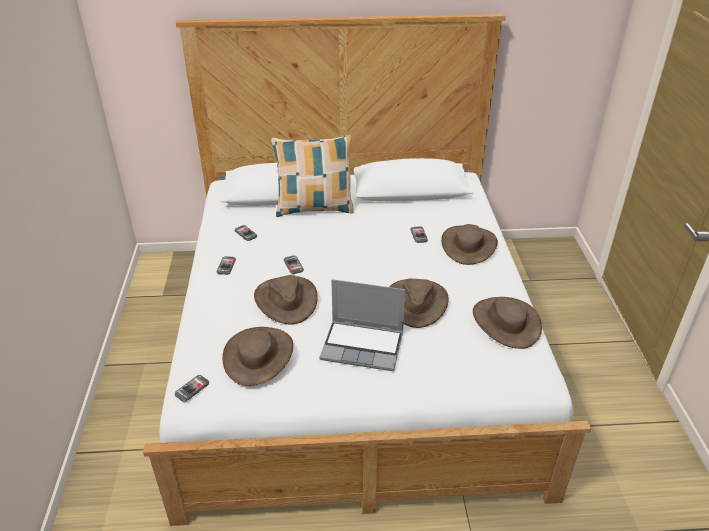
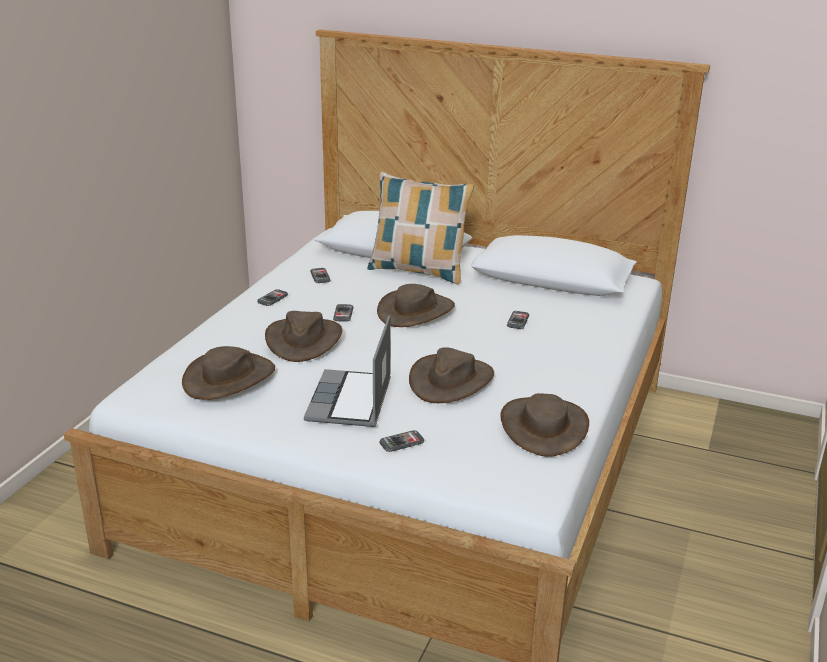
camera: 25 degrees right, 10 degrees down
phone [175,375,209,402] -> phone moved to [380,430,424,452]
laptop [319,279,406,371] -> laptop turned 60 degrees clockwise [304,315,391,427]
brown hat [441,224,498,265] -> brown hat moved to [377,284,455,327]

